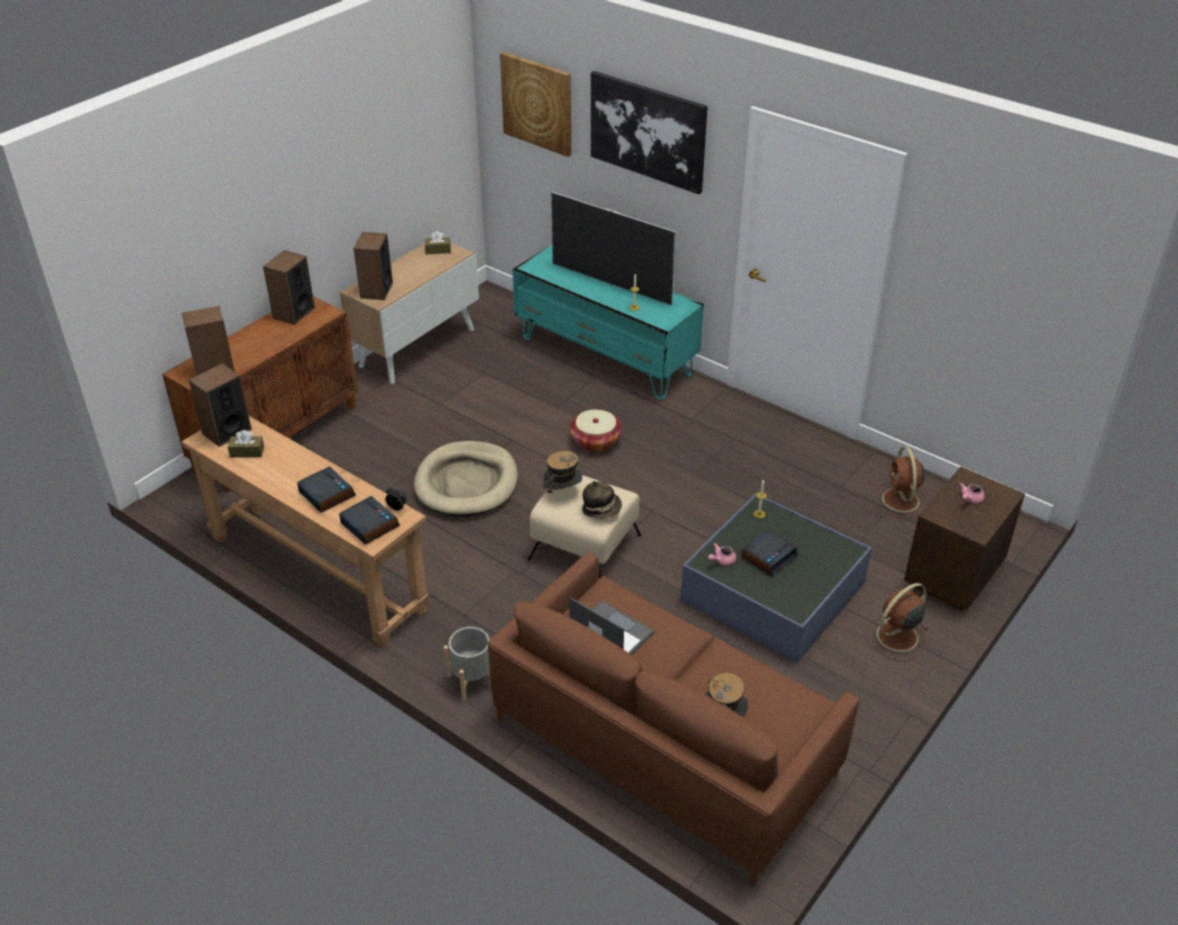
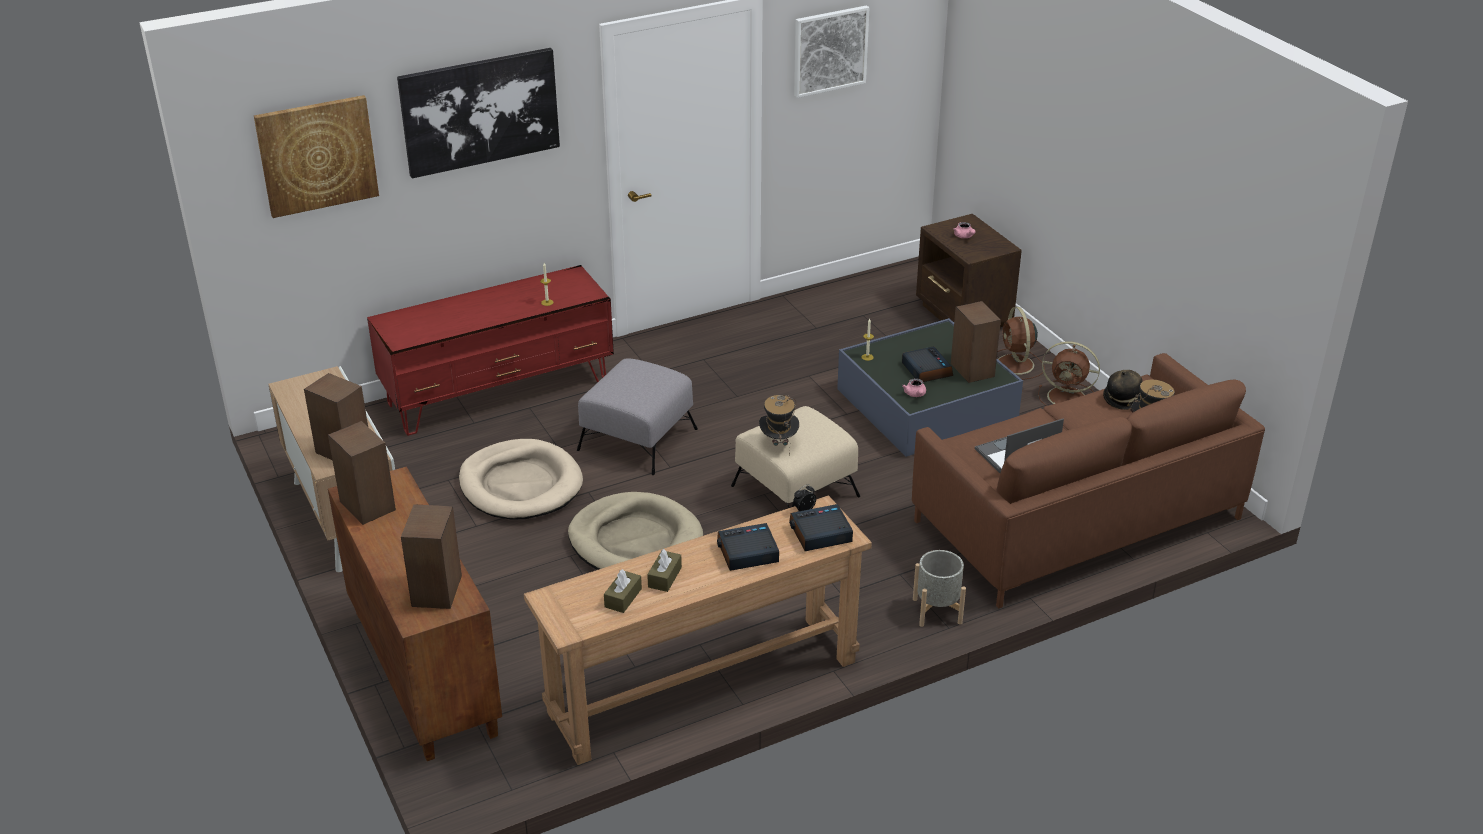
camera: 65 degrees left, 5 degrees down
speaker [189,363,252,447] -> speaker moved to [951,301,1001,383]
brown tissue box [425,231,451,254] -> brown tissue box moved to [647,549,682,592]
turquoise tv stand [512,244,704,400] -> red tv stand [367,265,614,436]
television [551,192,676,305] -> none
basket [570,410,622,452] -> grey ottoman [577,358,698,475]
hat [582,481,622,519] -> hat moved to [1103,370,1143,410]
brown fan [874,447,929,519] -> brown fan moved to [1038,341,1100,406]
none -> beige dog bed [459,439,583,519]
none -> picture [794,6,869,98]

